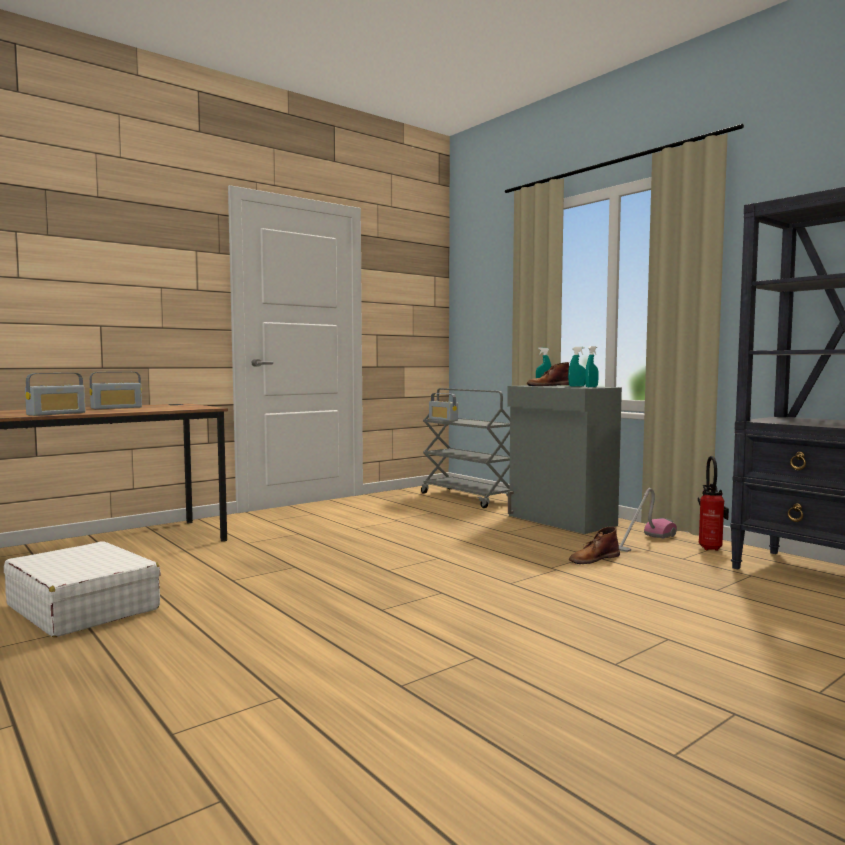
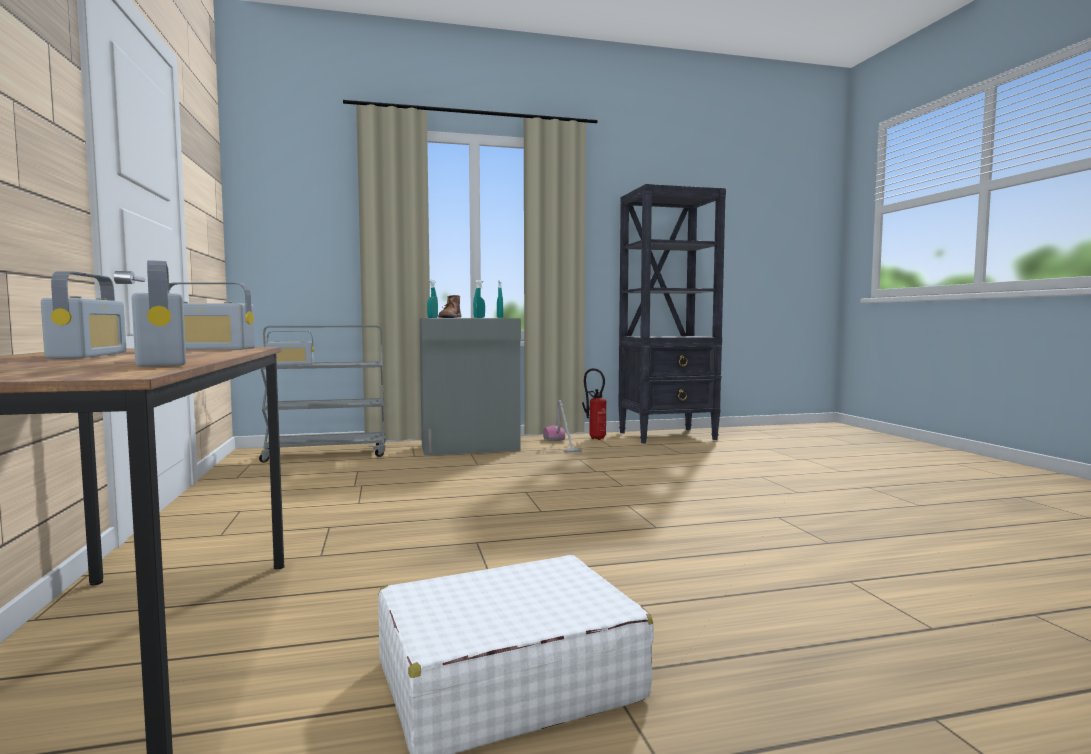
camera: 65 degrees left, 0 degrees up
brown boot [569,527,620,564] -> none
none -> radio [169,282,255,350]

